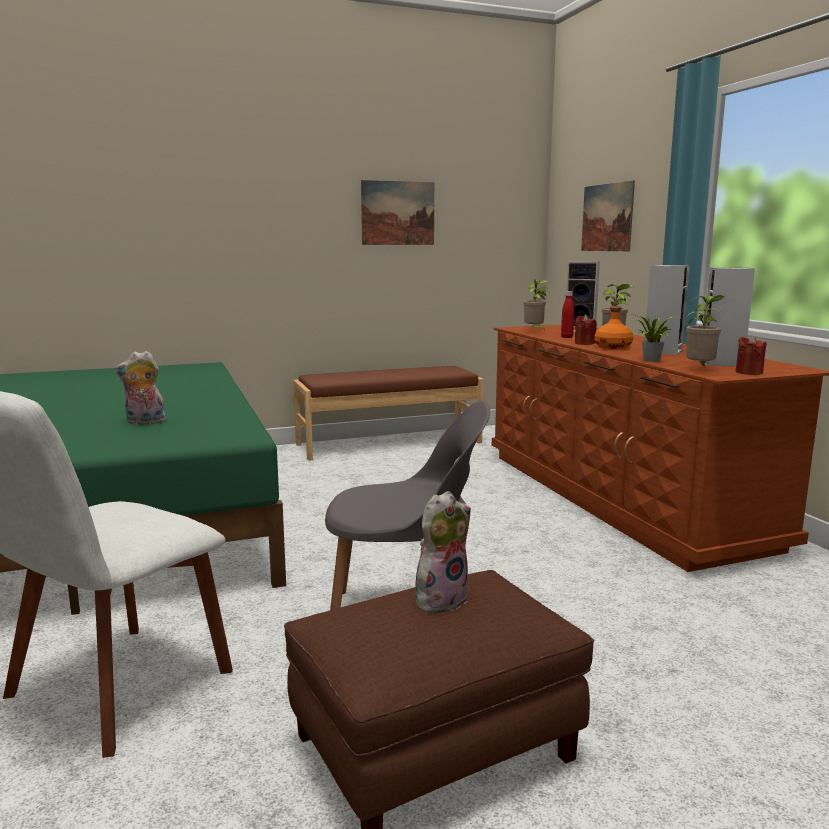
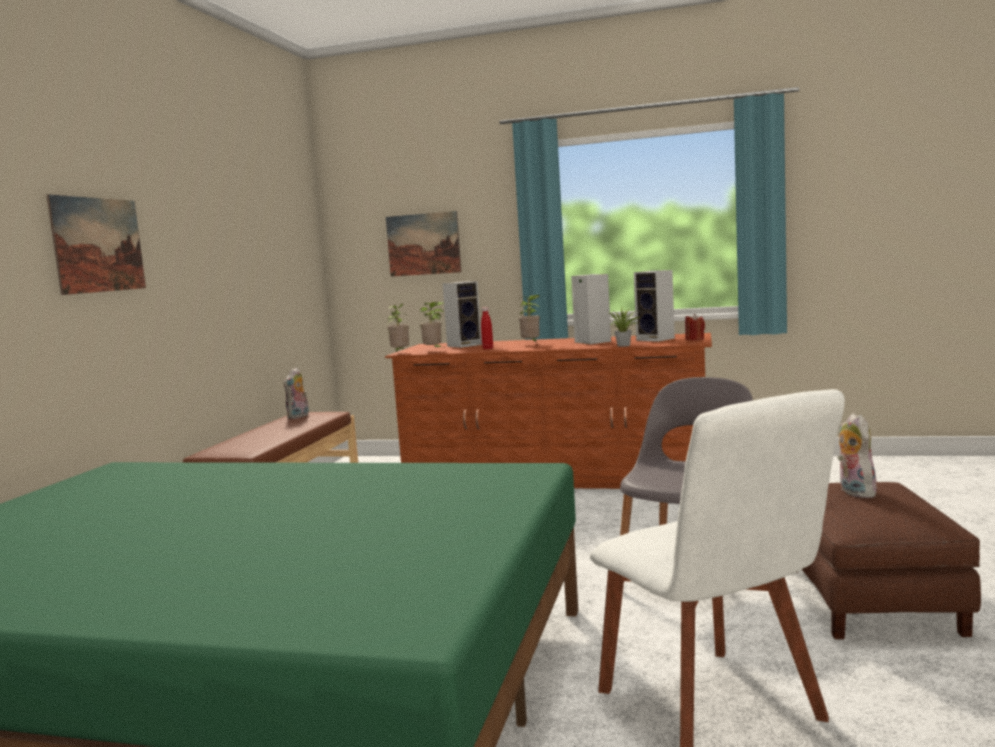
camera: 55 degrees left, 5 degrees down
plush toy [115,351,166,425] -> plush toy moved to [284,368,309,419]
picture [361,180,434,245] -> picture moved to [46,194,146,295]
red candle [575,314,597,345] -> none
orange bottle [594,306,633,349] -> none
potted plant [686,295,724,367] -> potted plant moved to [387,304,409,352]

